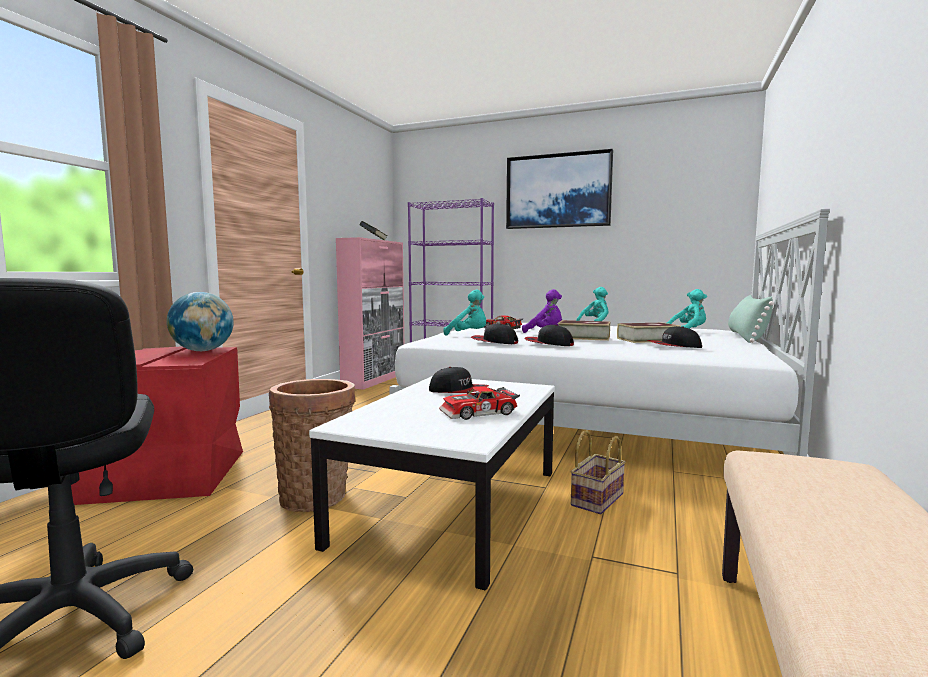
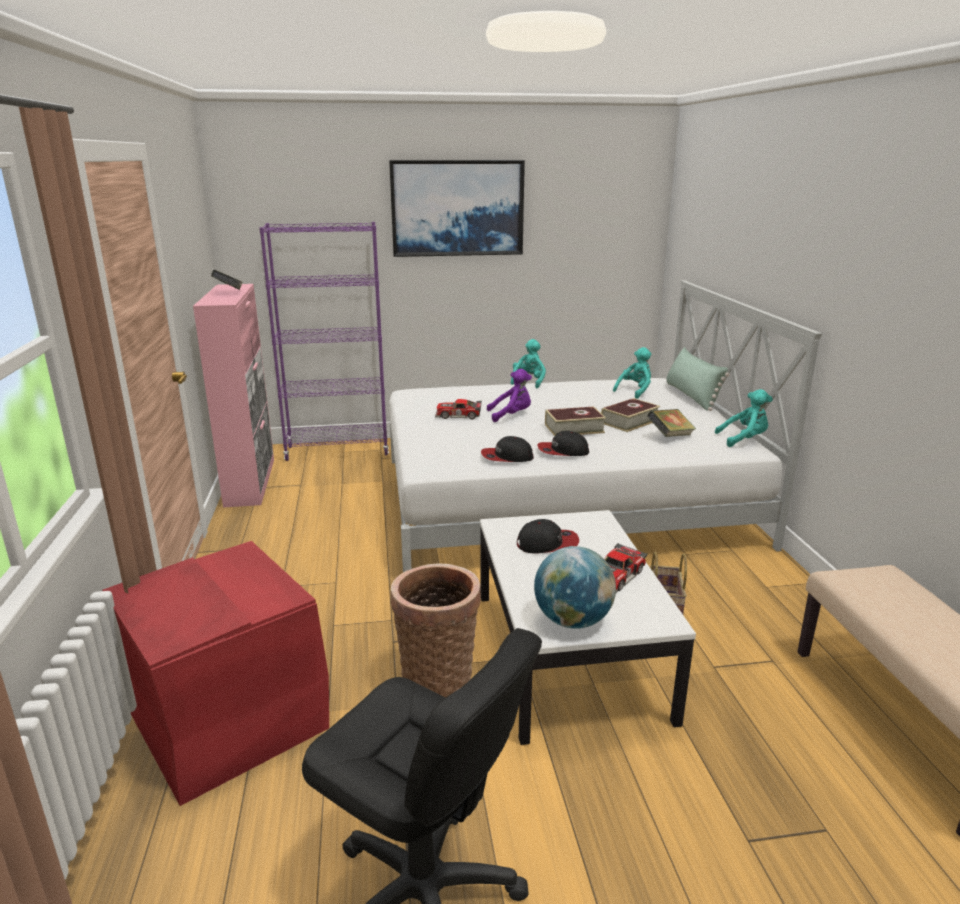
camera: 30 degrees left, 15 degrees up
globe [167,292,234,351] -> globe moved to [534,546,616,629]
turquoise plush toy [443,289,486,336] -> turquoise plush toy moved to [715,389,773,447]
cap [648,326,702,348] -> book [647,409,696,437]

